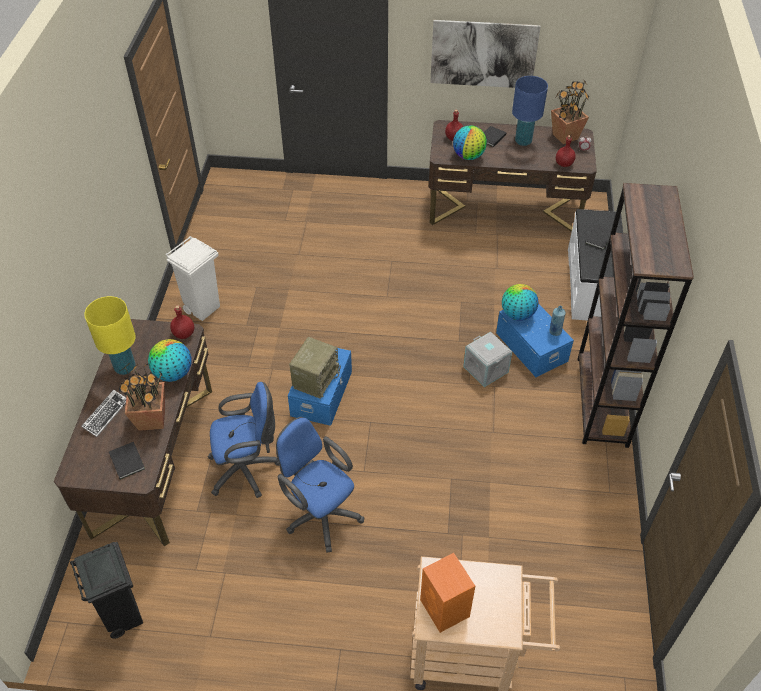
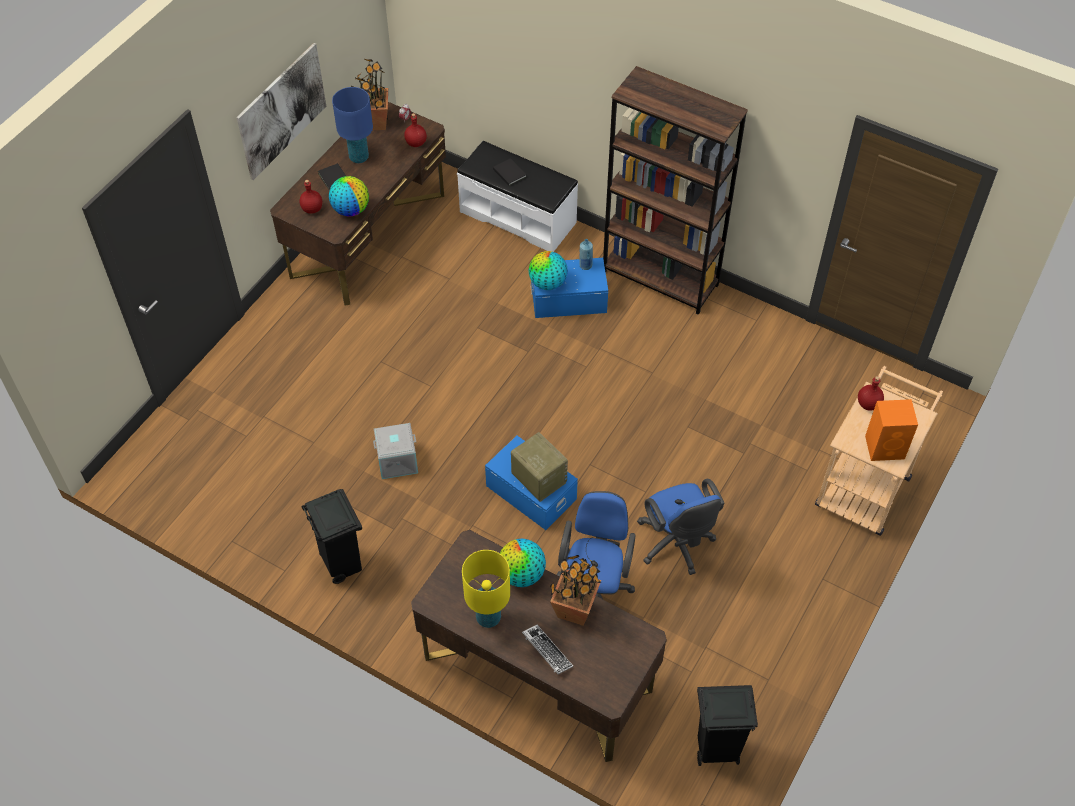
camera: 65 degrees left, 5 degrees up
black book [109,442,145,480] -> none
white trash can [166,236,220,321] -> black trash can [302,489,362,584]
red bottle [170,305,194,339] -> red bottle moved to [858,376,884,410]
blue office chair [276,417,364,553] -> blue office chair turned 90 degrees counterclockwise [638,479,724,575]
grey storage box [463,332,512,387] -> grey storage box moved to [373,423,418,479]

